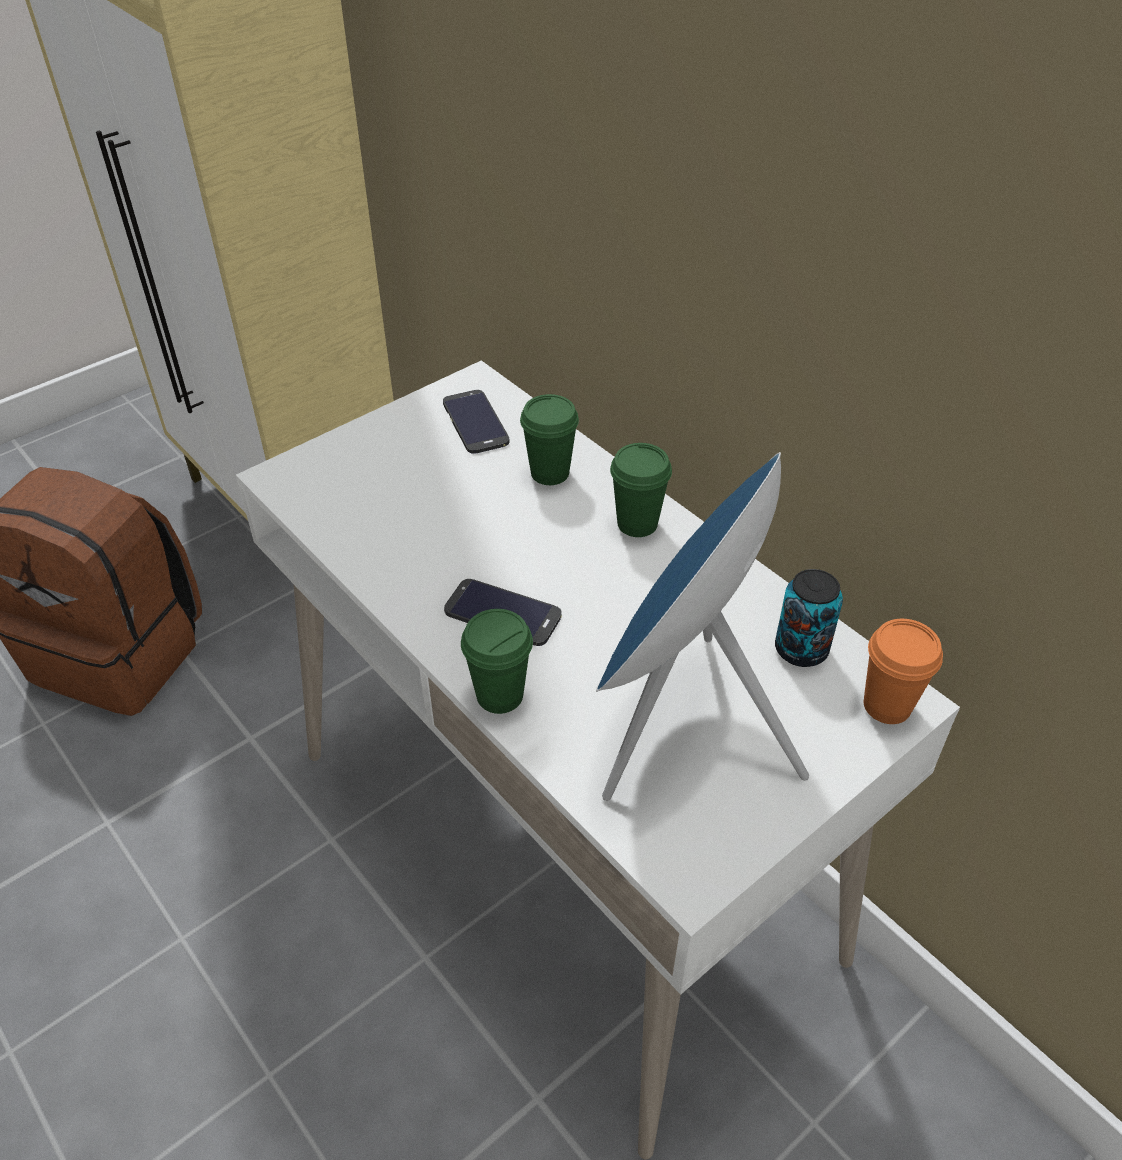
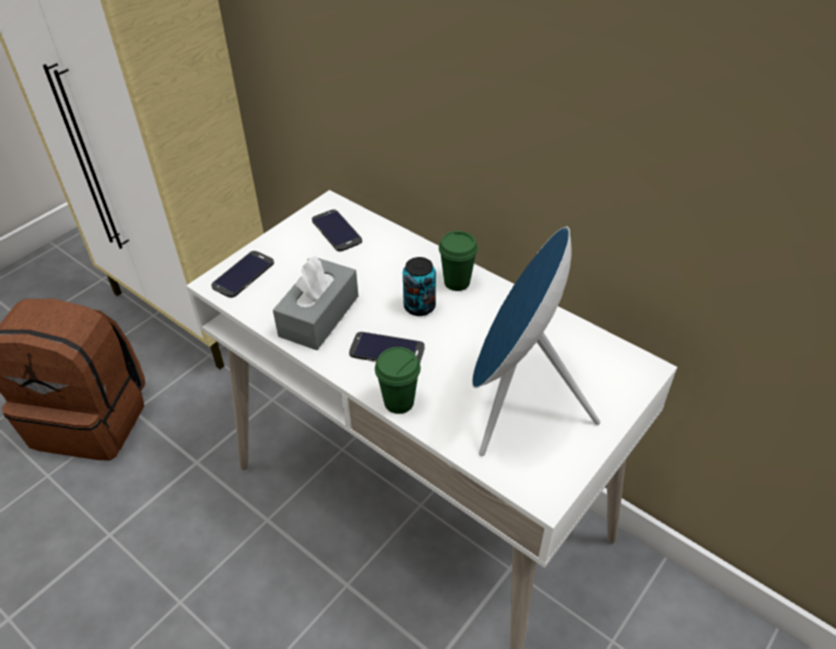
camera: 10 degrees left, 0 degrees up
green cup [520,394,579,485] -> none
can [775,569,843,667] -> can moved to [403,257,436,316]
orange cup [864,619,943,724] -> none
none -> phone [211,251,274,298]
none -> grey tissue box [273,256,358,350]

